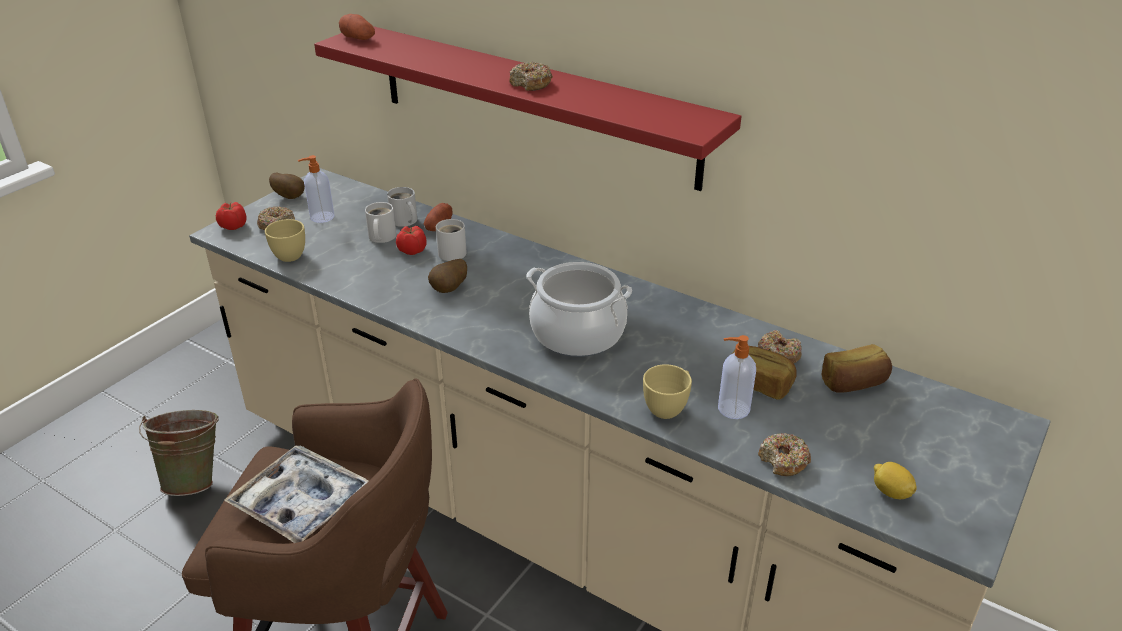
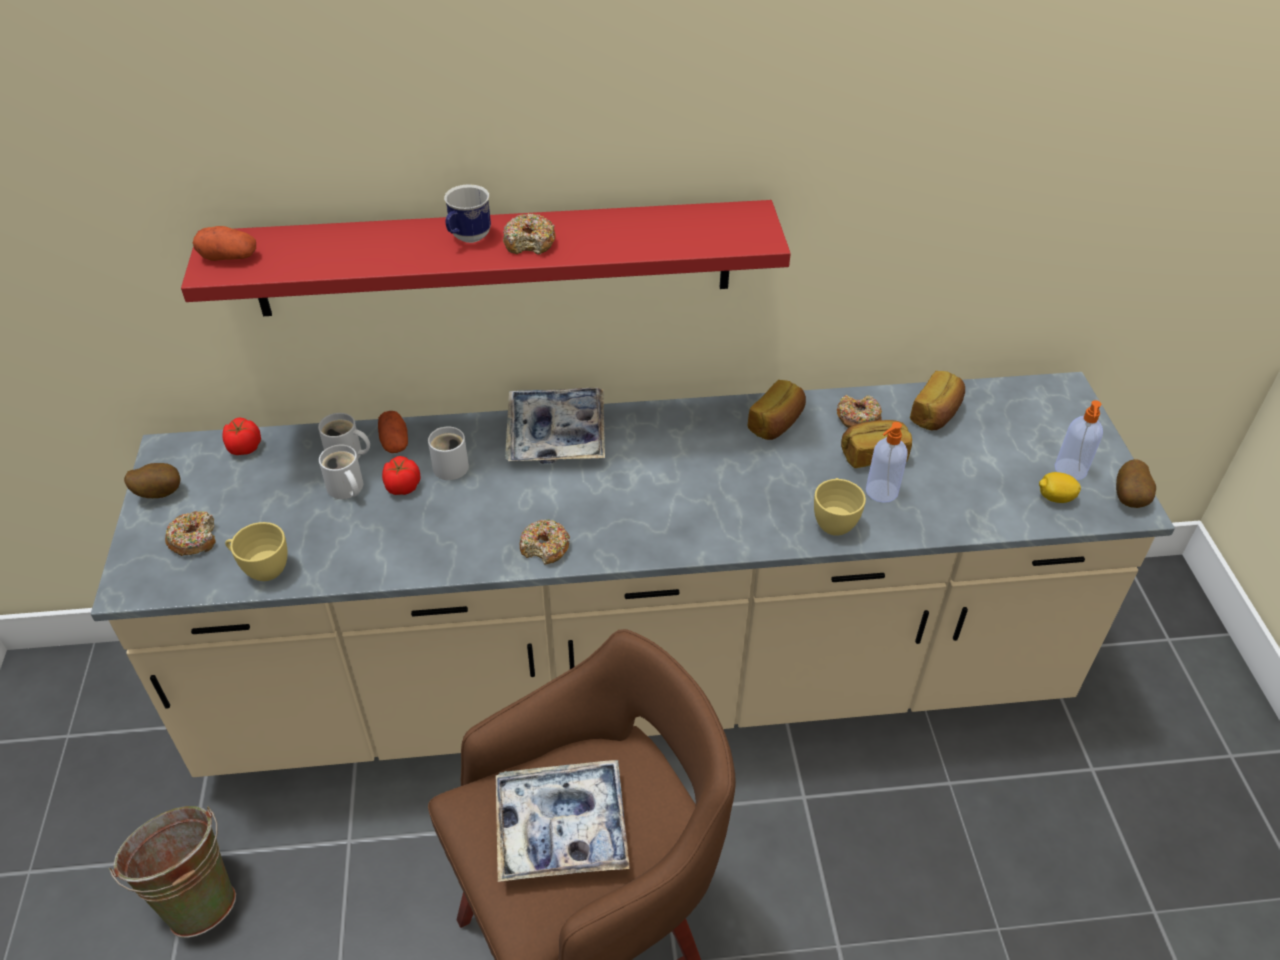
camera: 40 degrees left, 10 degrees up
tomato [216,202,247,230] -> tomato moved to [223,417,261,455]
soap dispenser [298,155,335,223] -> soap dispenser moved to [1055,400,1103,480]
potato [428,259,467,293] -> potato moved to [1116,459,1156,508]
cooking pot [526,262,632,357] -> none
donut [758,433,811,476] -> donut moved to [520,519,570,565]
none -> mug [444,184,491,243]
none -> tray [505,388,605,464]
none -> bread [748,380,806,440]

